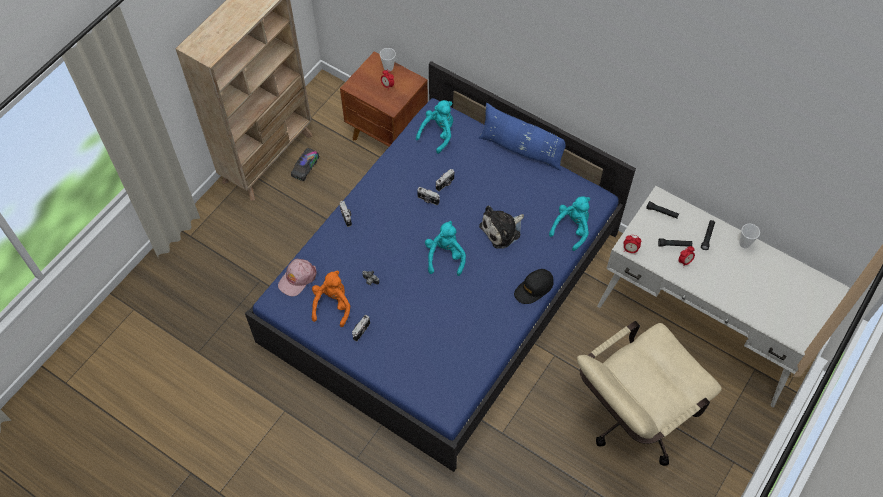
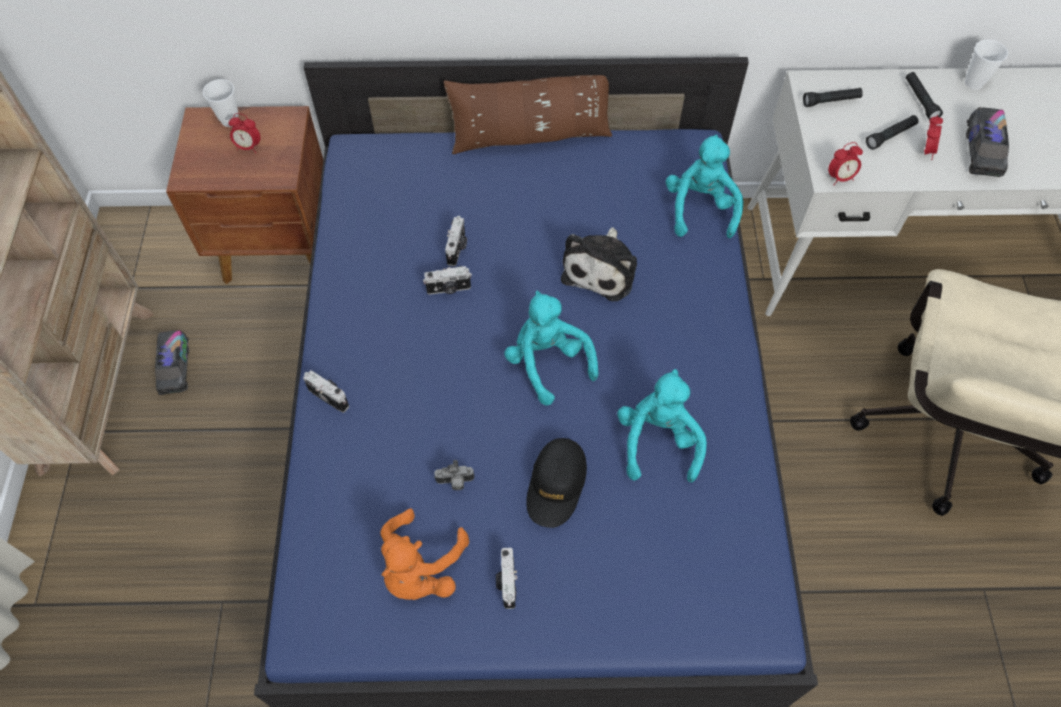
camera: 35 degrees left, 0 degrees up
pink cap [278,259,317,296] -> none
orange plush toy [312,270,350,327] -> orange plush toy turned 135 degrees counterclockwise [380,508,469,600]
turquoise plush toy [416,100,453,154] -> turquoise plush toy moved to [617,369,707,482]
blue pillow [479,103,566,170] -> brown pillow [444,75,612,154]
black cap [514,269,554,304] -> black cap moved to [526,438,587,528]
none -> toy truck [966,107,1009,177]

